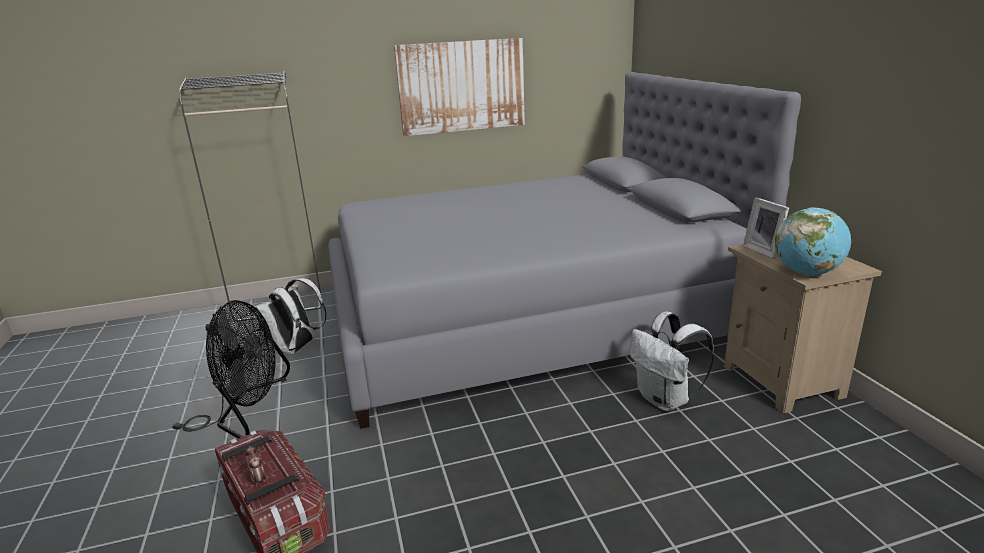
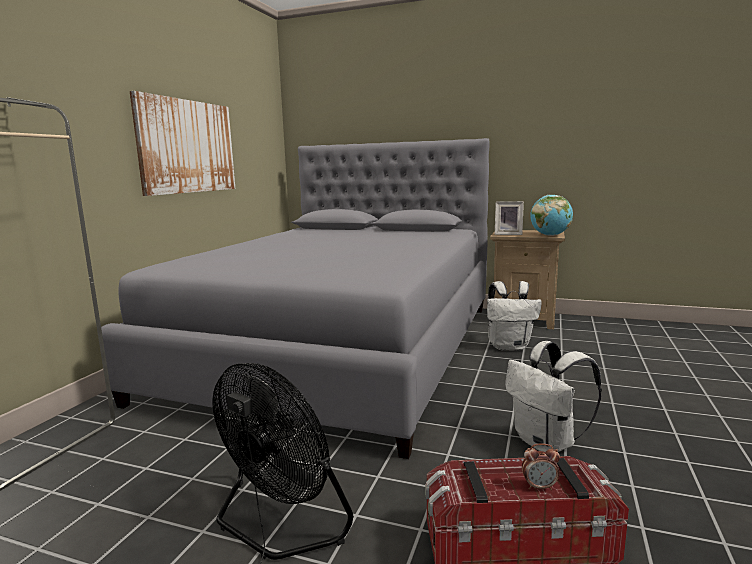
camera: 55 degrees left, 10 degrees down
white backpack [255,278,327,354] -> white backpack moved to [505,341,602,452]

